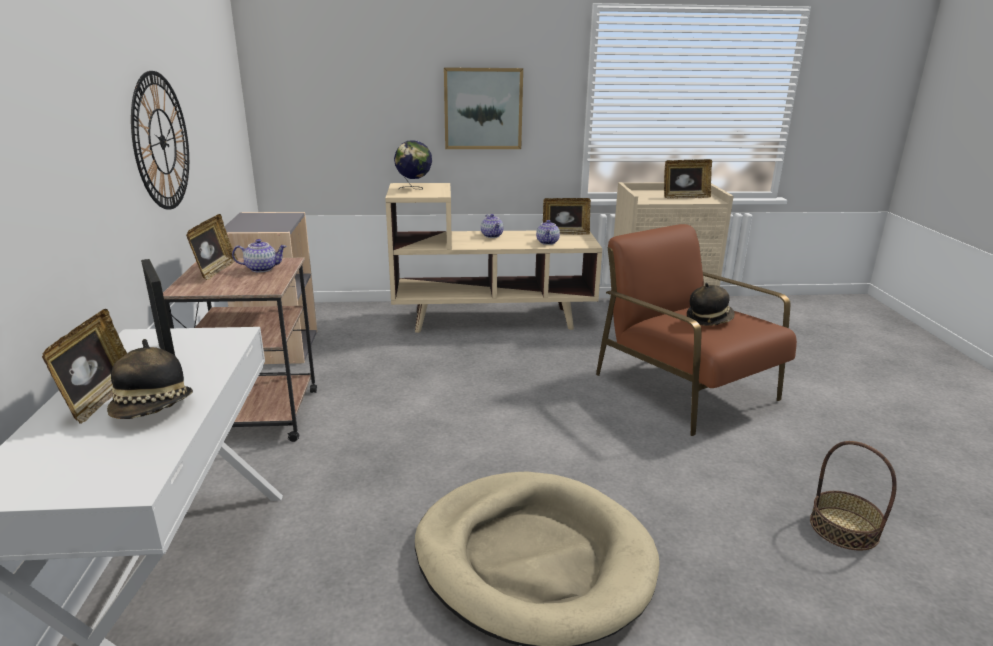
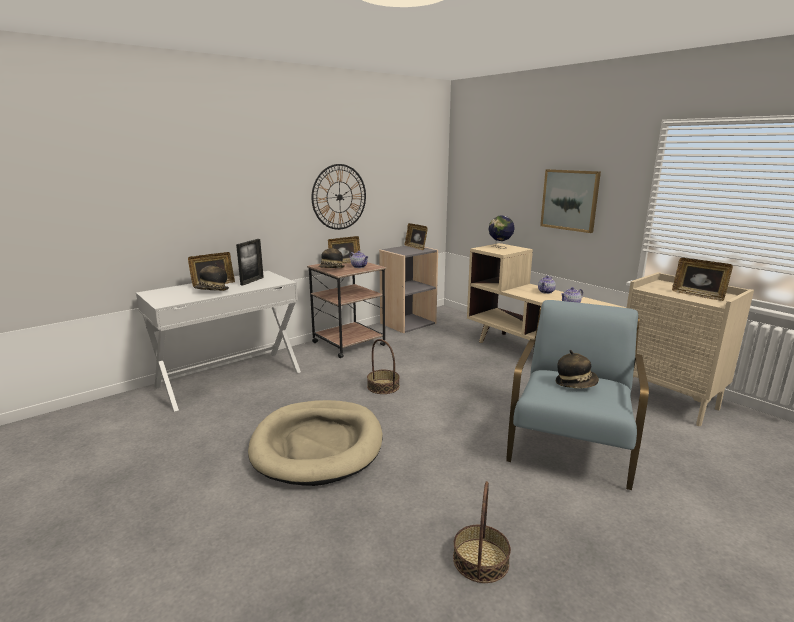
camera: 55 degrees right, 5 degrees down
picture frame [543,198,591,235] -> picture frame moved to [405,223,428,250]
brown armchair [596,224,797,436] -> blue armchair [506,300,649,490]
none -> hat [318,246,345,268]
none -> basket [367,339,400,394]

